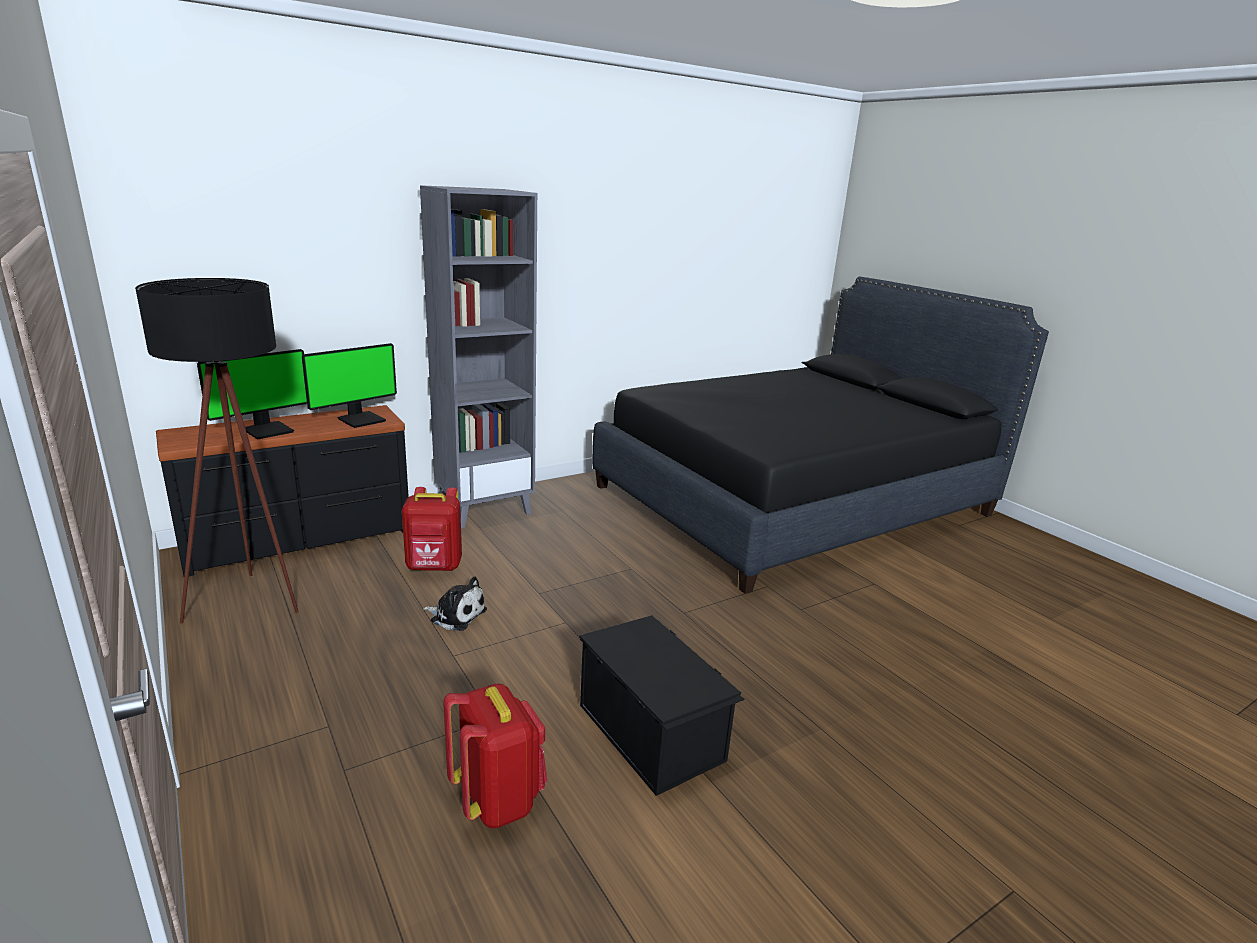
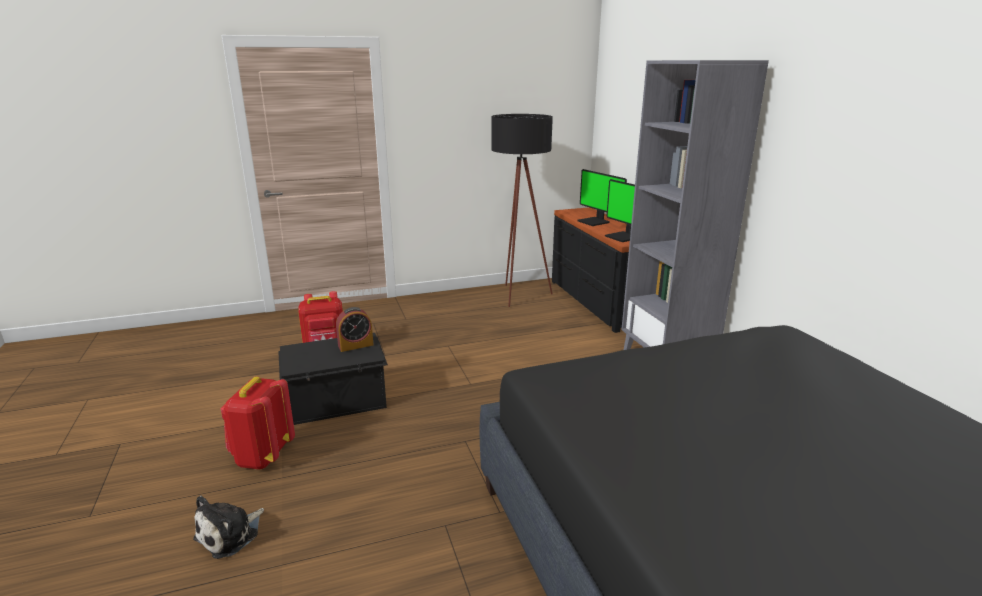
camera: 105 degrees right, 0 degrees up
red backpack [402,487,462,571] -> red backpack moved to [220,377,295,470]
plush toy [423,576,487,631] -> plush toy moved to [193,496,264,559]
none -> alarm clock [336,307,374,352]

